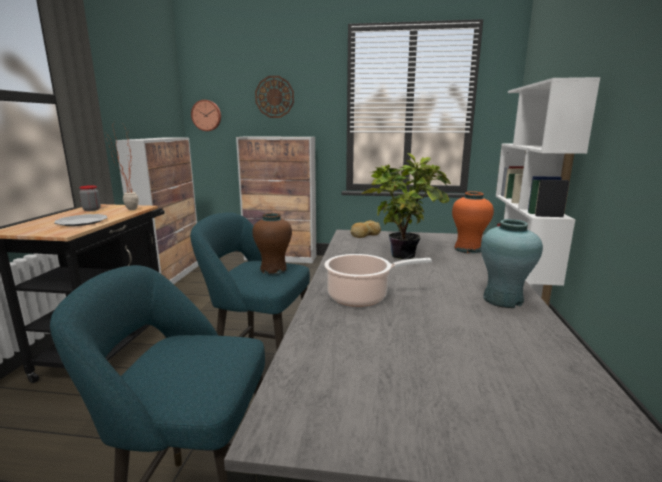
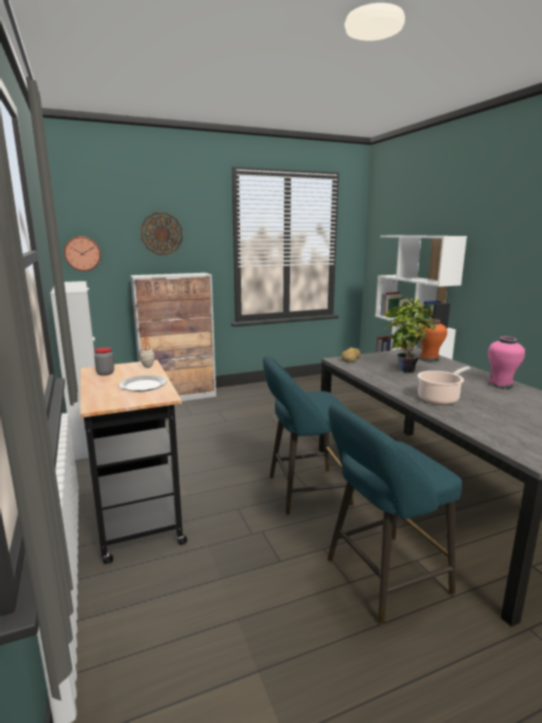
camera: 30 degrees left, 0 degrees up
brown vase [252,213,292,275] -> none
turquoise vase [481,219,543,308] -> pink vase [488,337,525,389]

